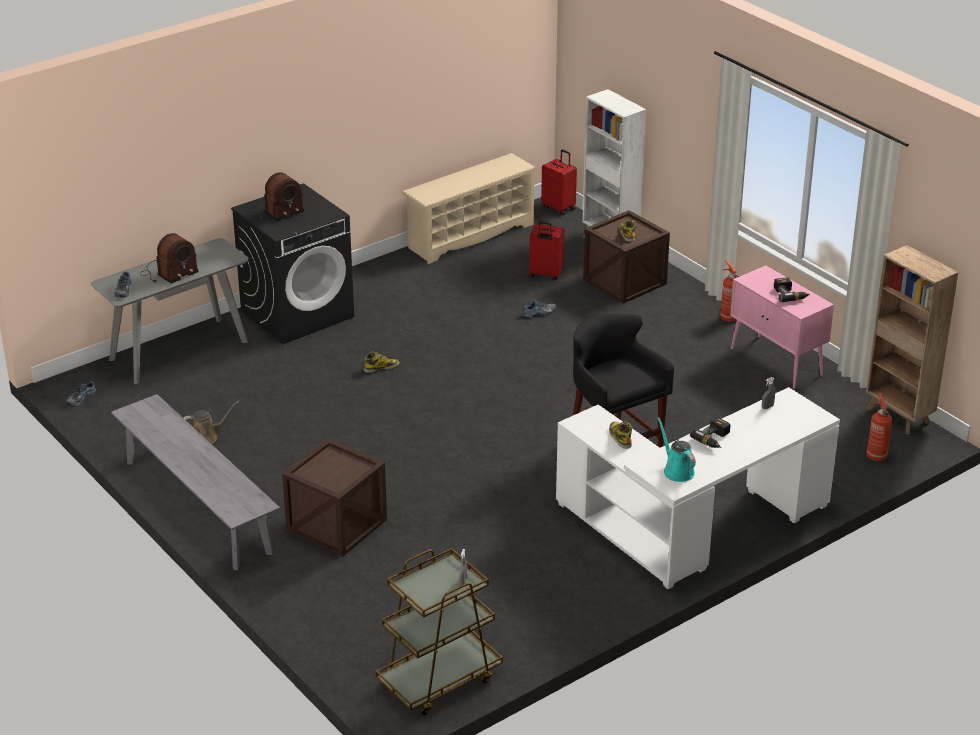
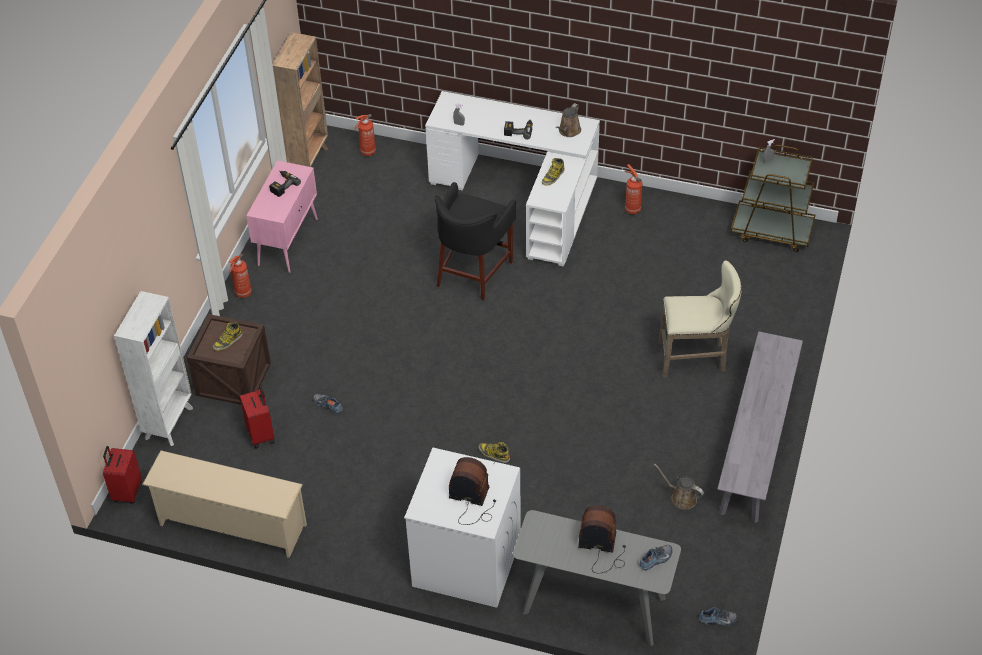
camera: 125 degrees left, 15 degrees up
black washing machine [231,183,354,344] -> white washing machine [404,448,521,608]
crate [282,438,387,557] -> beige stool [659,260,742,377]
turquoise watering can [657,417,696,482] -> brown watering can [556,103,581,137]
none -> fire extinguisher [625,164,642,214]

